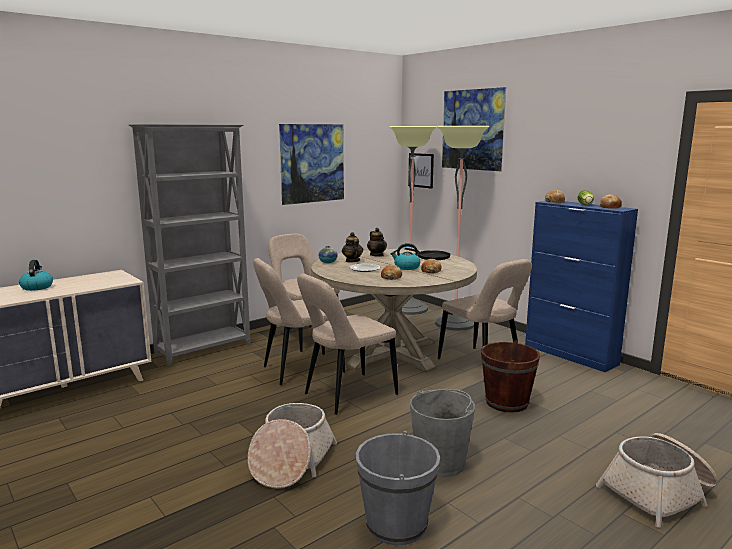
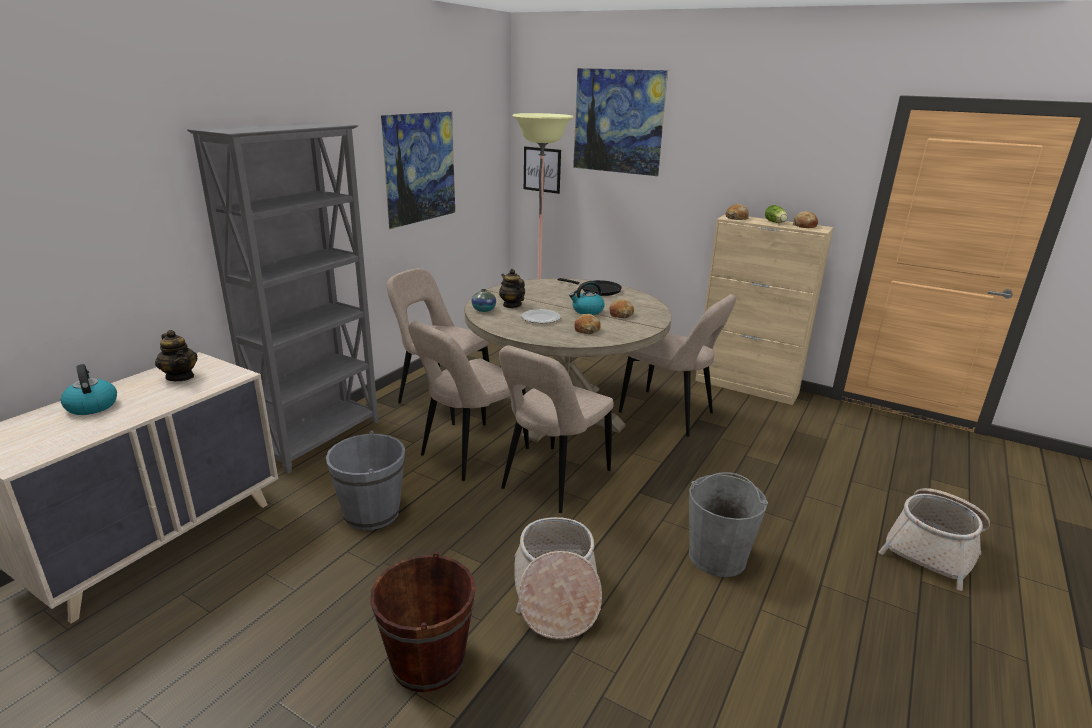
camera: 20 degrees left, 10 degrees up
grey bucket [356,431,440,545] -> grey bucket moved to [326,431,405,530]
teapot [367,228,387,257] -> teapot moved to [155,330,198,381]
floor lamp [435,126,489,331] -> none
brown bucket [481,340,540,413] -> brown bucket moved to [370,552,475,692]
blue cabinet [525,201,638,372] -> beige cabinet [695,214,834,405]

